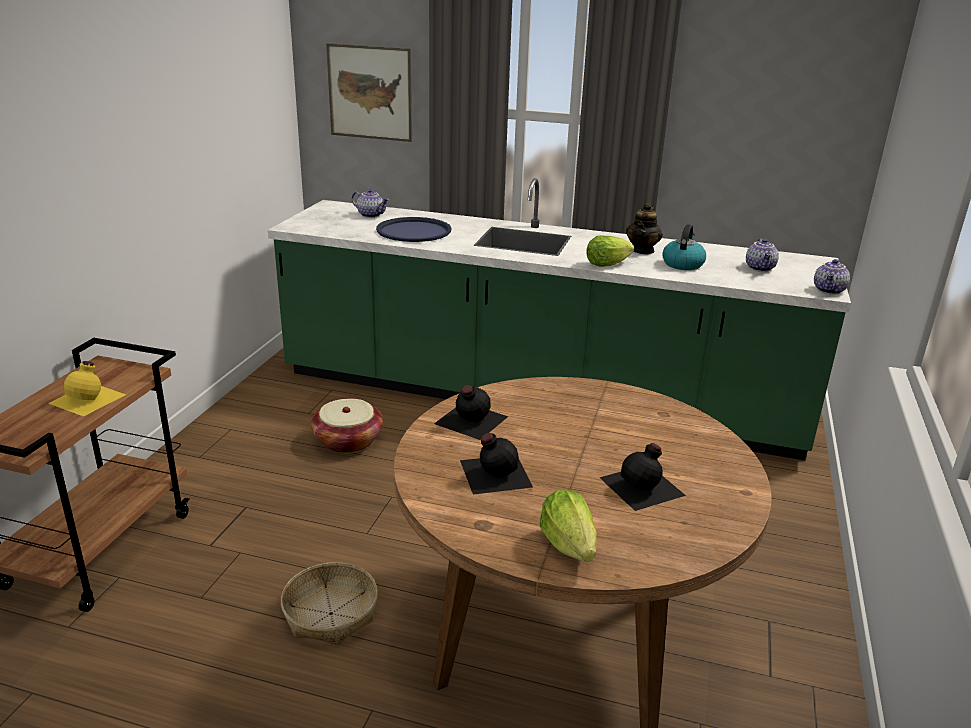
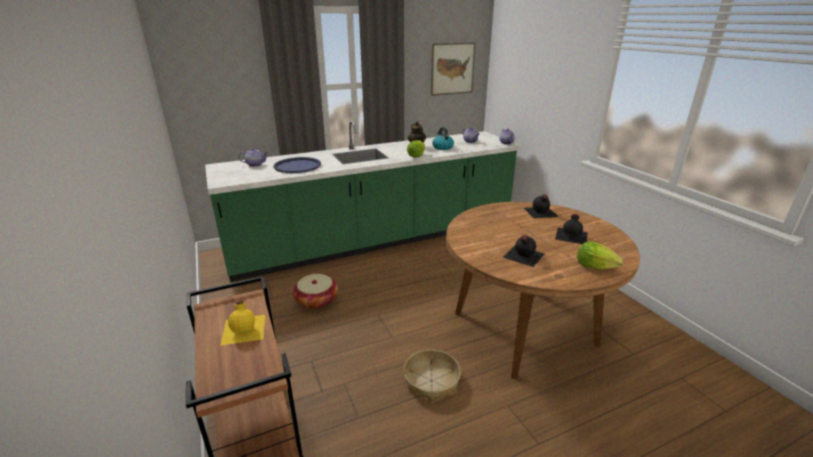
camera: 40 degrees left, 0 degrees up
picture [326,43,412,142] -> picture moved to [431,42,475,96]
black bottle [434,385,508,440] -> black bottle moved to [524,195,559,219]

